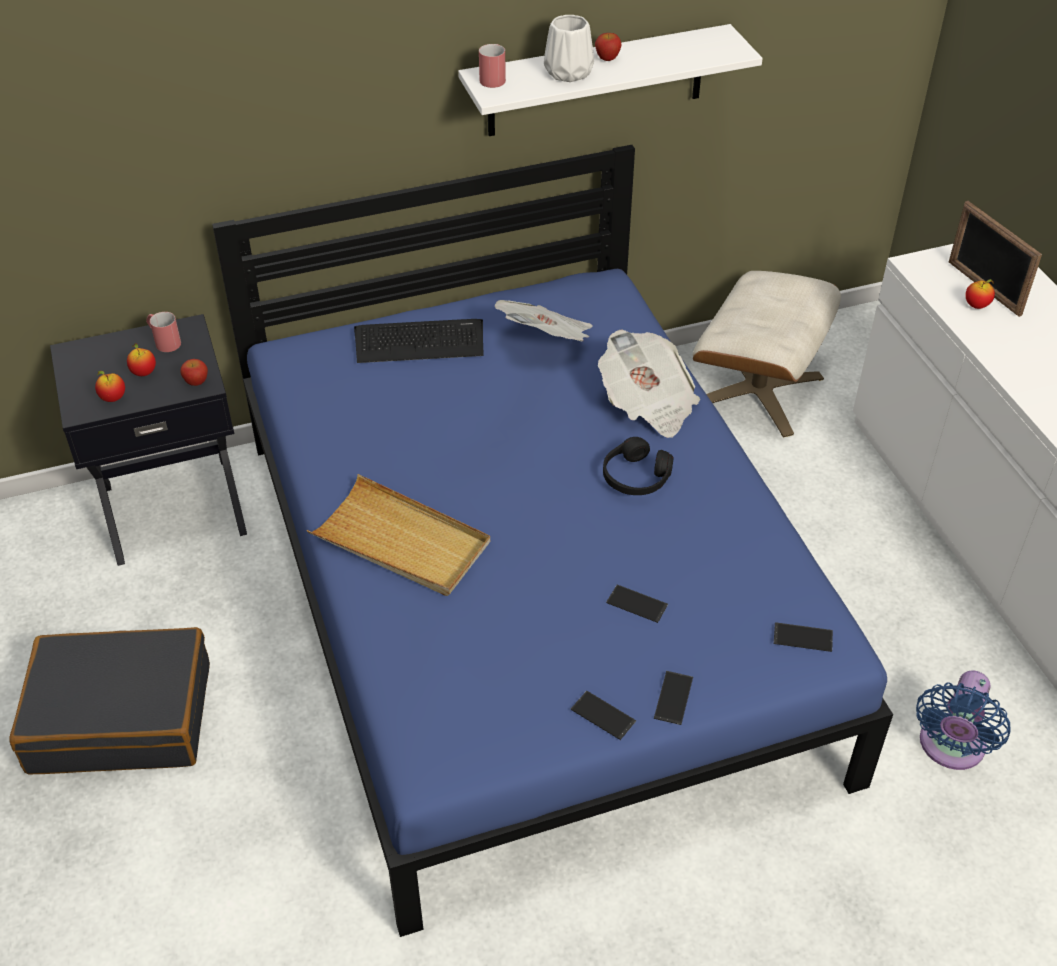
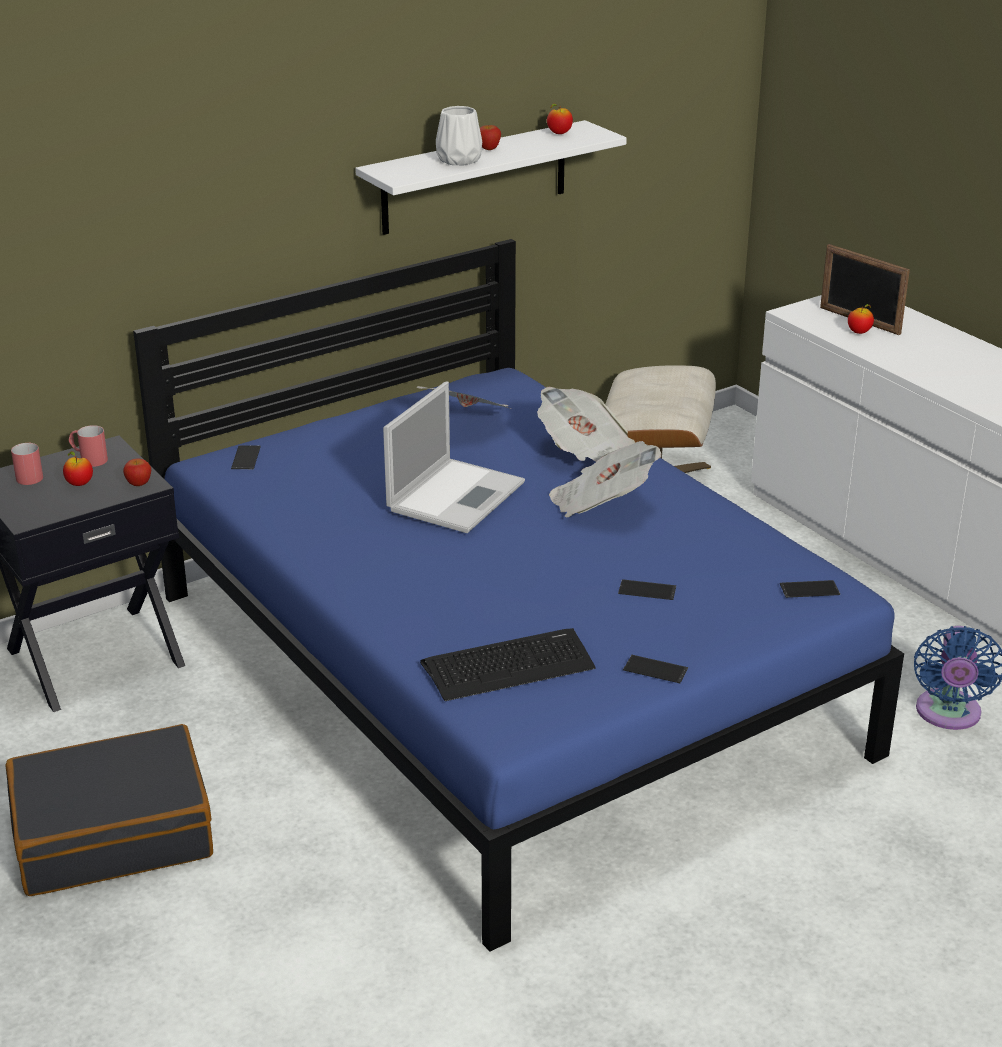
camera: 15 degrees left, 15 degrees down
apple [95,371,125,402] -> apple moved to [547,104,573,134]
beige tray [307,474,490,596] -> none
keyboard [354,319,484,363] -> keyboard moved to [420,628,596,701]
red mug [479,44,506,88] -> red mug moved to [11,443,43,485]
black headphones [603,437,674,495] -> newspaper [549,441,661,518]
phone [654,671,693,725] -> phone moved to [231,445,261,469]
none -> laptop [383,382,525,533]

